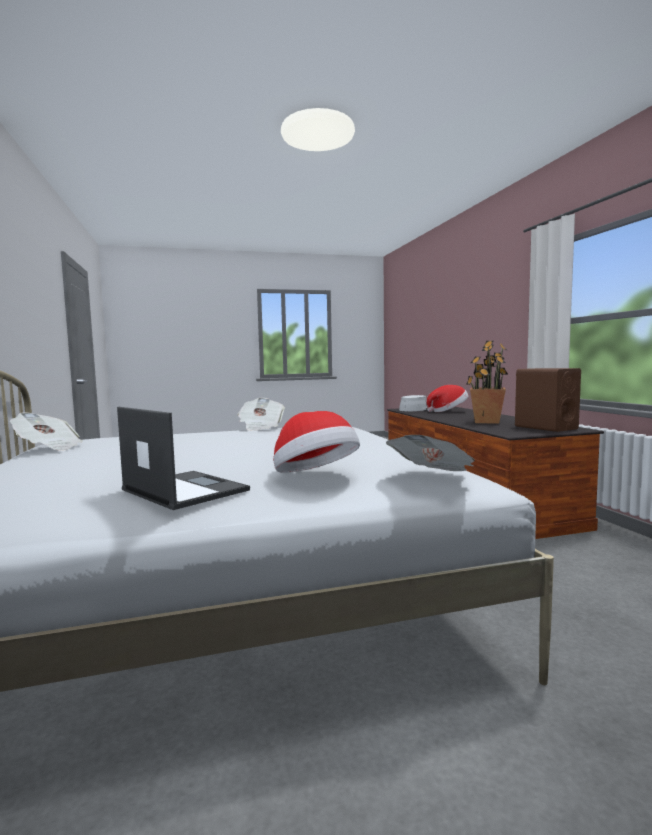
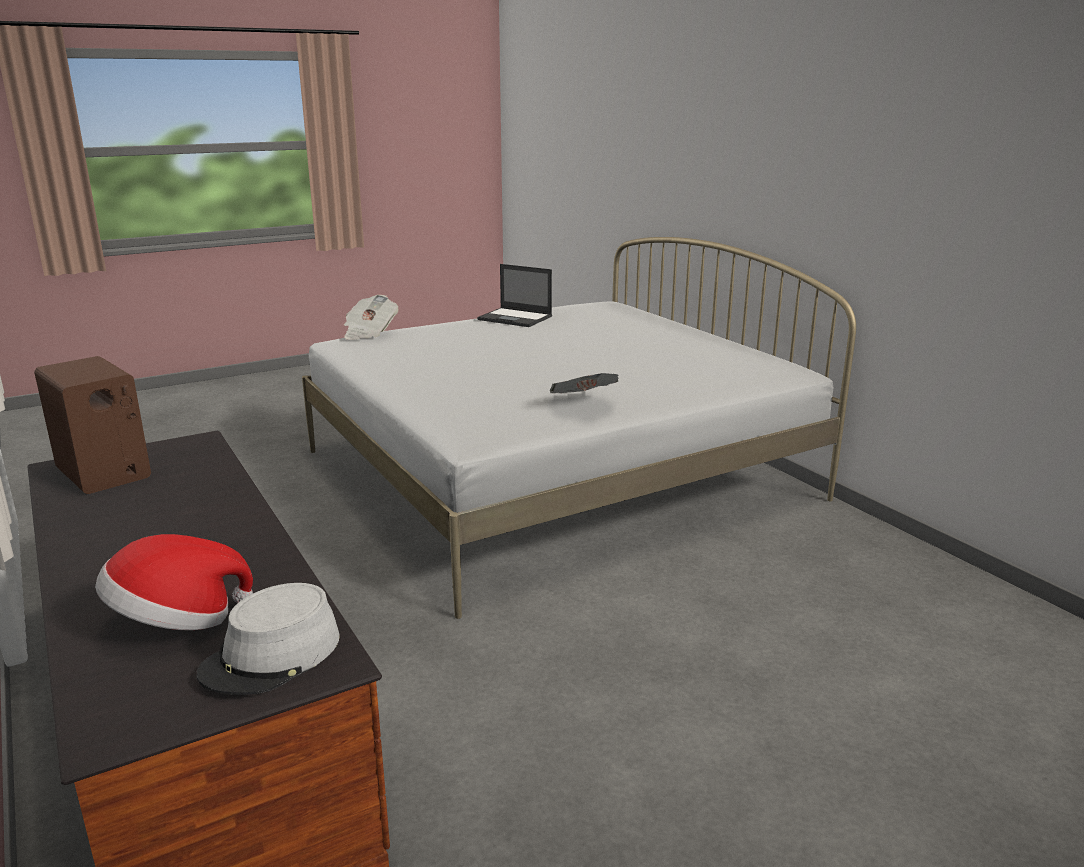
camera: 165 degrees right, 15 degrees up
newspaper [10,412,83,451] -> none
hat [273,411,360,473] -> none
potted plant [466,341,508,424] -> none

